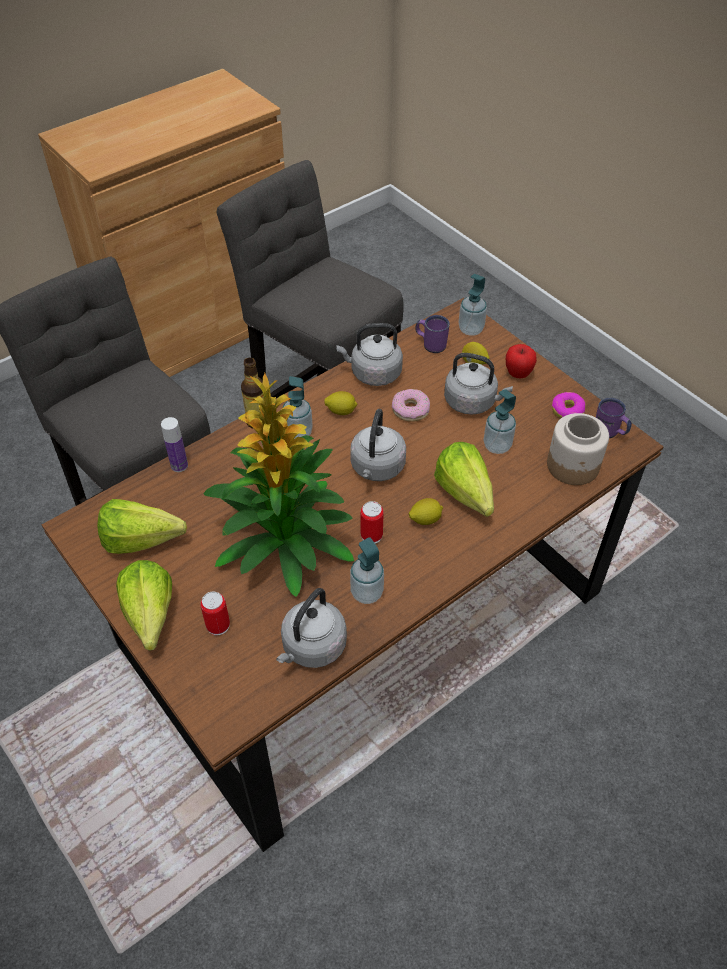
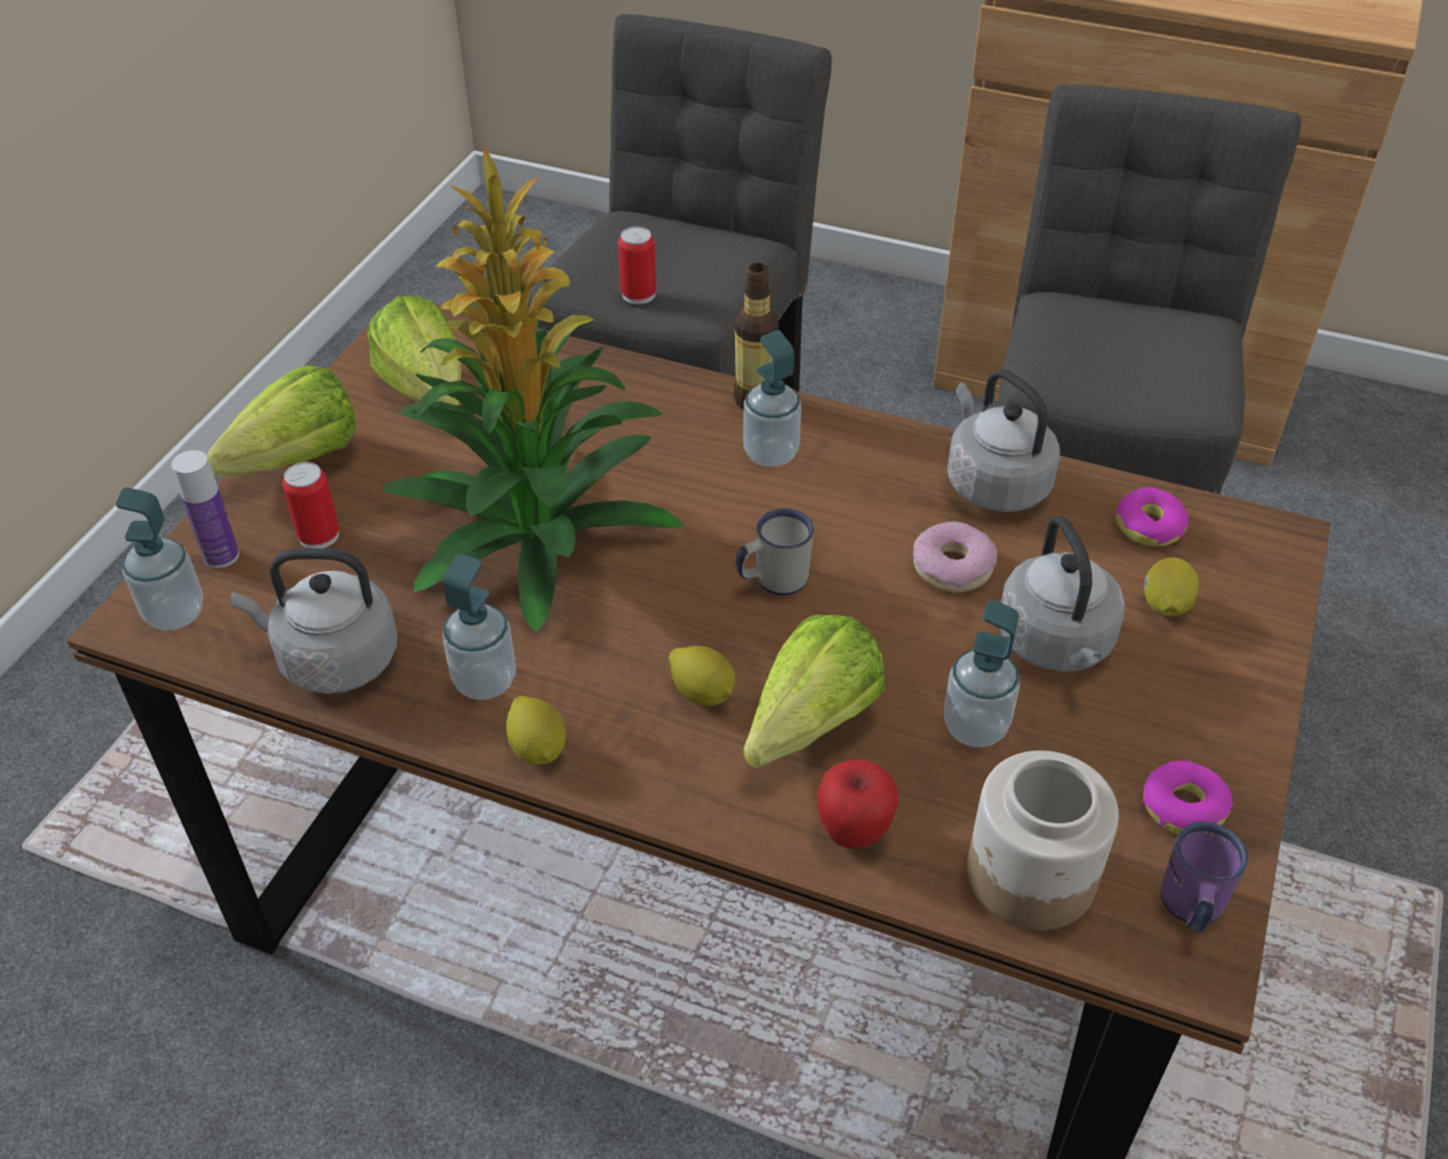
camera: 60 degrees right, 5 degrees down
bottle [161,417,188,472] -> bottle moved to [171,450,239,568]
lemon [324,391,358,415] -> lemon moved to [506,695,566,764]
grey kettle [350,409,406,481] -> white mug [736,508,814,595]
can [360,501,384,544] -> can moved to [618,227,656,304]
purple mug [416,315,450,353] -> donut [1116,487,1189,546]
soap dispenser [459,274,487,336] -> soap dispenser moved to [116,487,203,631]
apple [506,344,537,378] -> apple moved to [817,759,899,849]

